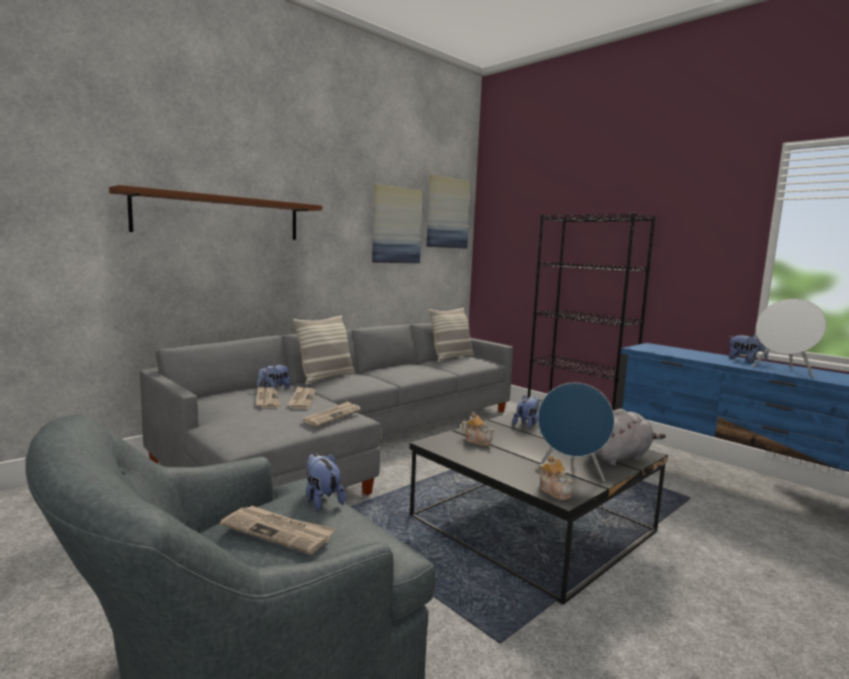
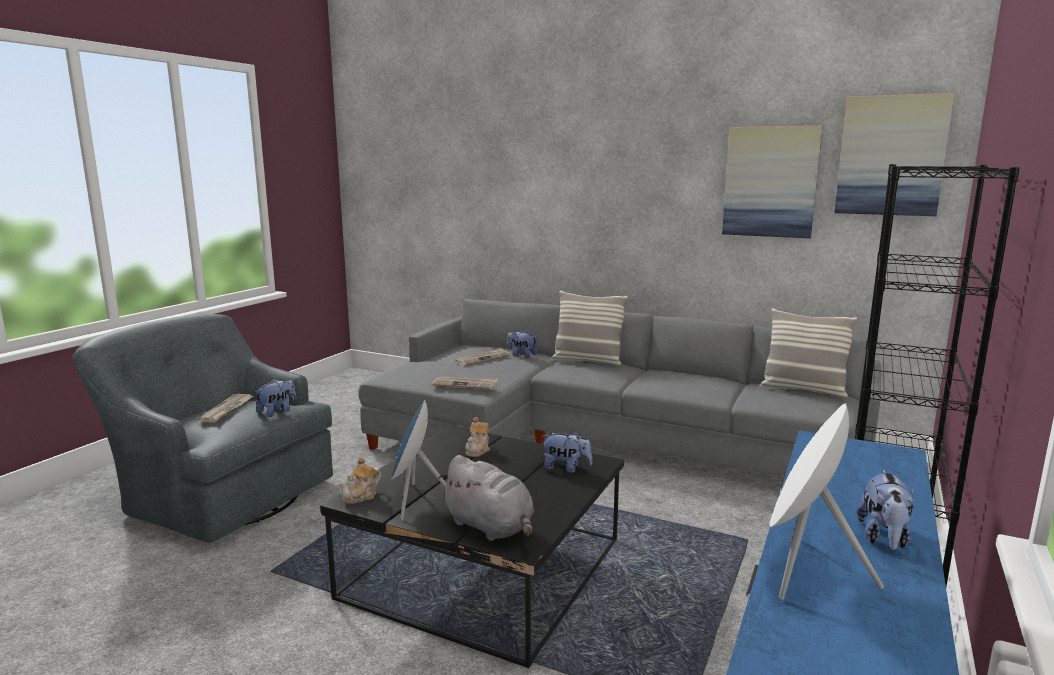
camera: 70 degrees right, 5 degrees up
brown shelf [109,185,322,240] -> none
newspaper [288,387,316,409] -> none

